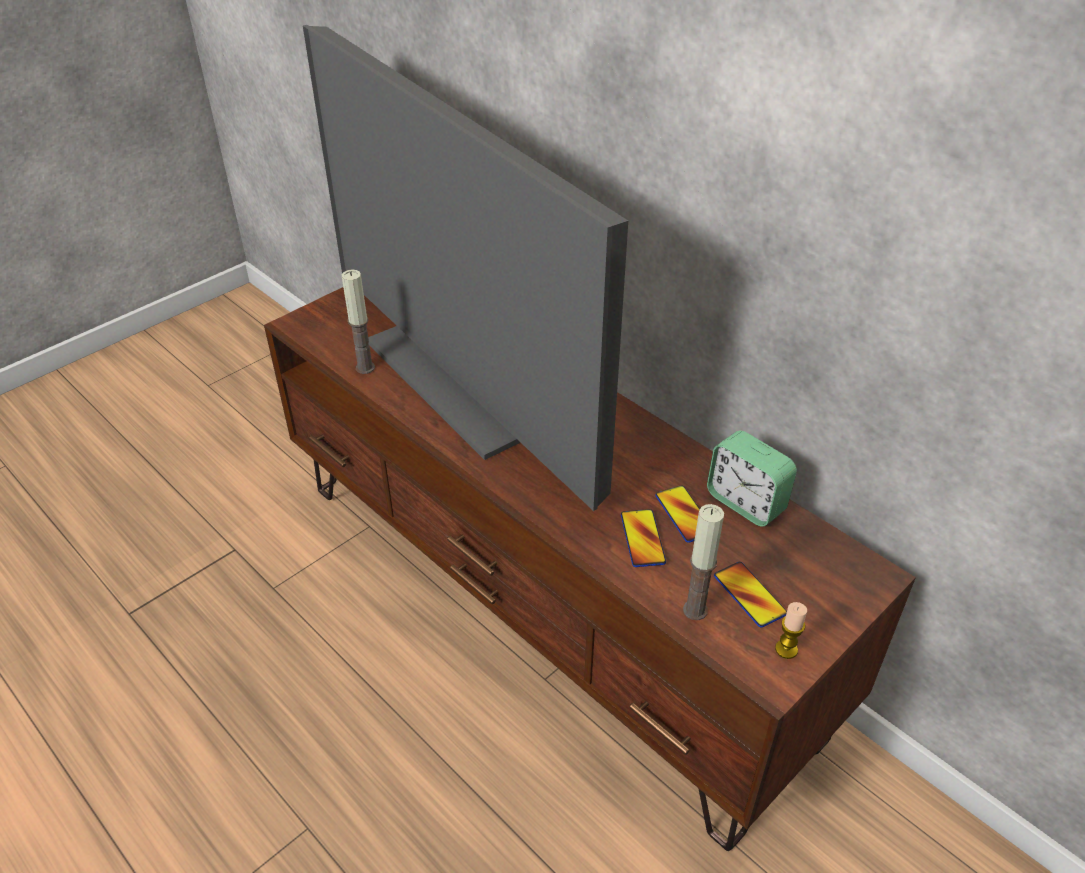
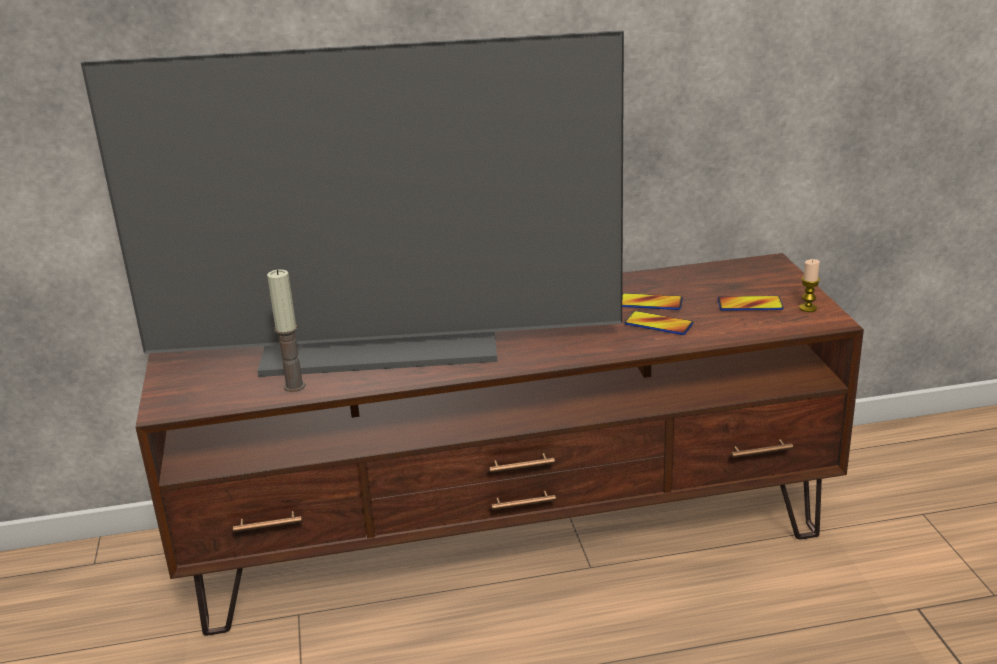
camera: 55 degrees left, 15 degrees down
candle [683,504,724,620] -> none
alarm clock [707,430,797,527] -> none

